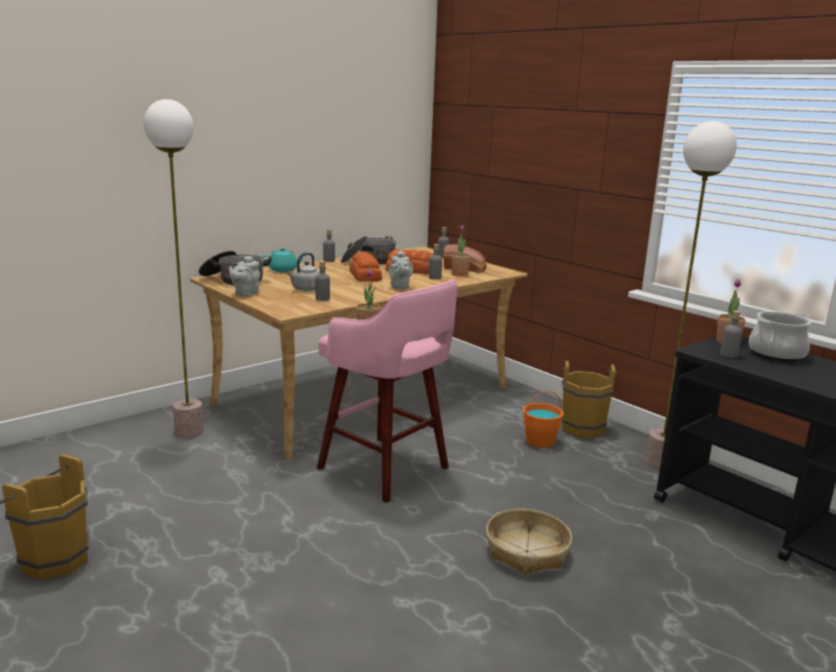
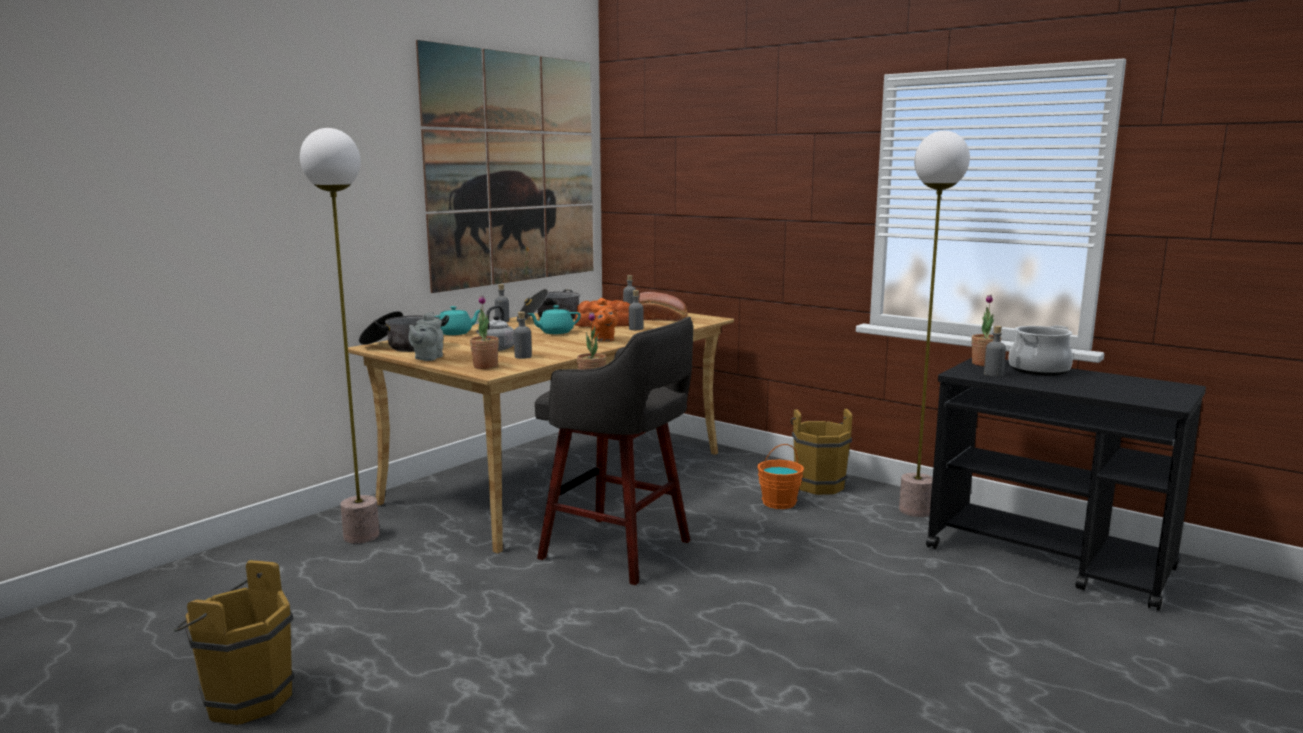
camera: 10 degrees left, 5 degrees down
pink stool [317,279,457,503] -> grey stool [535,317,693,585]
bread [349,251,382,282] -> turquoise teapot [527,305,581,334]
grey teapot [388,251,413,289] -> orange teapot [590,298,618,342]
potted plant [451,225,471,276] -> potted plant moved to [470,295,499,369]
basket [486,509,572,575] -> none
none -> picture [416,40,593,293]

